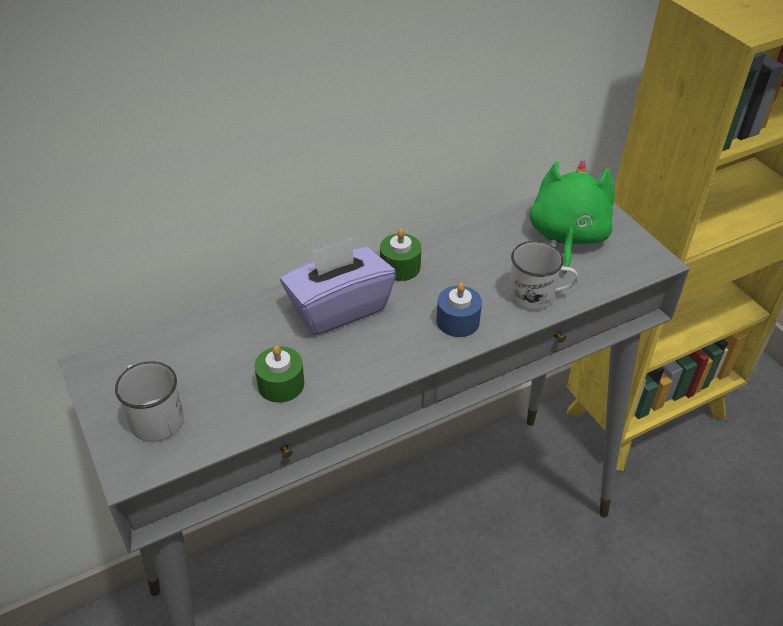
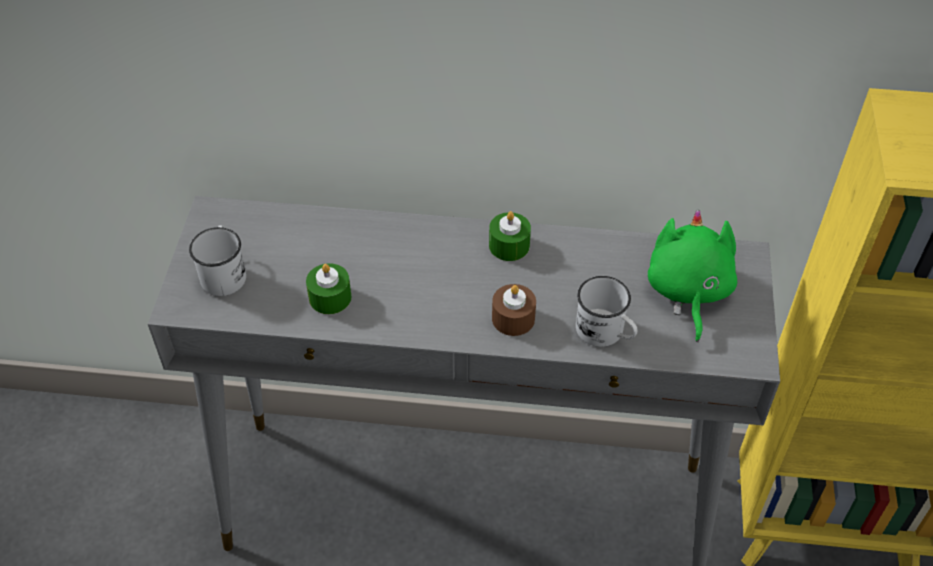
camera: 35 degrees right, 5 degrees up
purple tissue box [280,238,396,335] -> none
blue candle [436,283,482,337] -> brown candle [492,284,536,336]
green plush toy [530,159,615,274] -> green plush toy turned 45 degrees counterclockwise [648,210,737,342]

